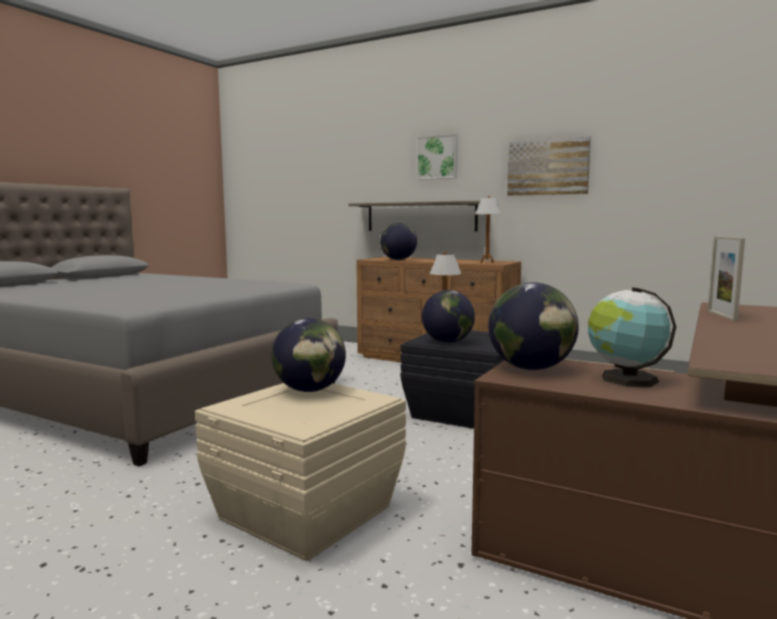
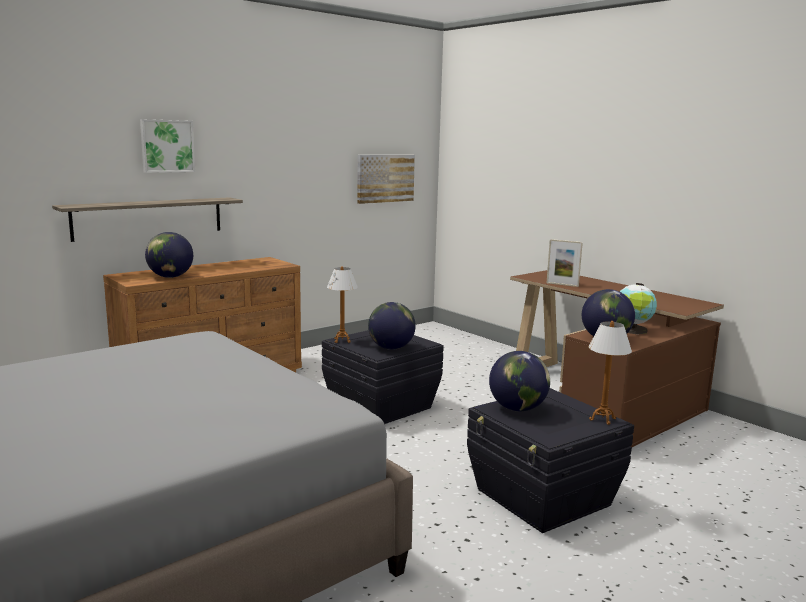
camera: 70 degrees left, 5 degrees up
beige storage box [195,383,406,561] -> black storage box [467,388,634,533]
table lamp [475,196,501,263] -> table lamp moved to [589,321,632,425]
picture [507,136,591,196] -> picture moved to [357,155,415,204]

